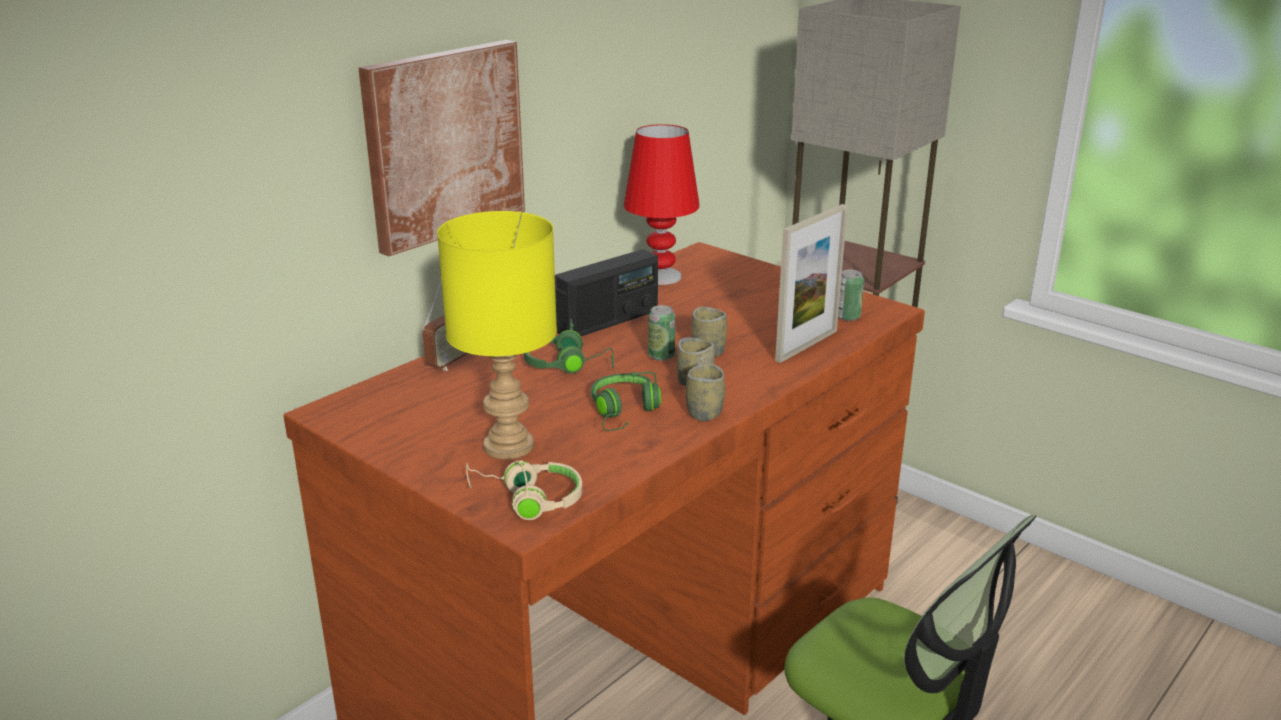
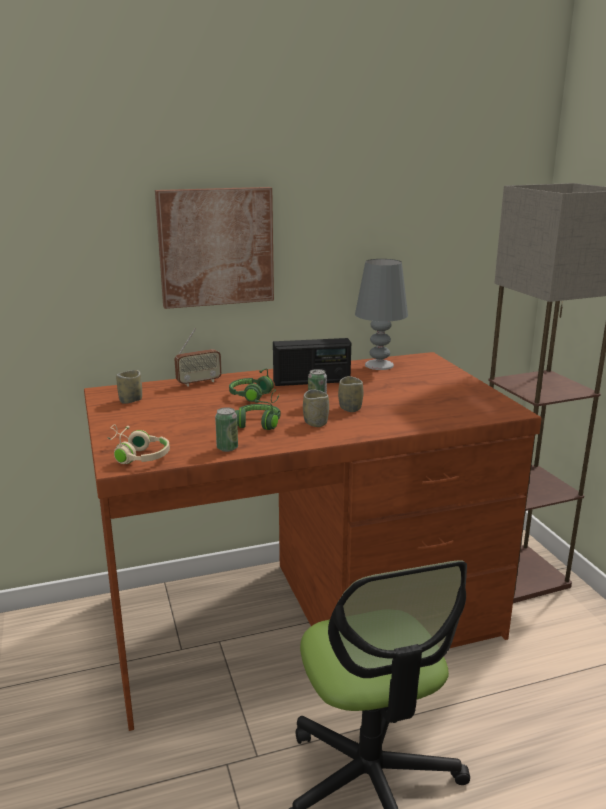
camera: 30 degrees right, 5 degrees down
yellow table lamp [437,211,557,460] -> none
red table lamp [624,124,700,285] -> grey table lamp [355,259,408,370]
cup [685,363,725,421] -> cup moved to [116,370,142,404]
picture frame [775,204,848,363] -> none
can [838,270,864,321] -> can moved to [215,407,238,452]

